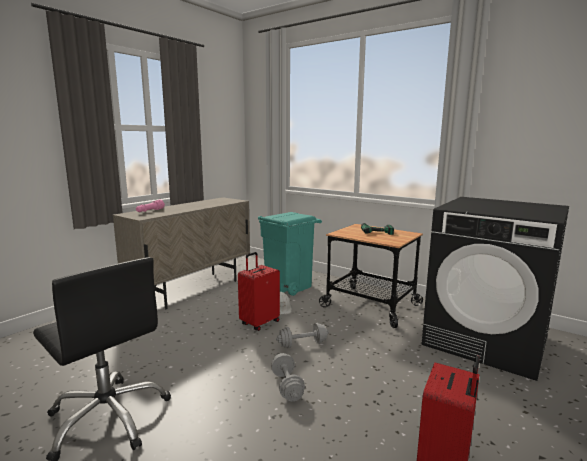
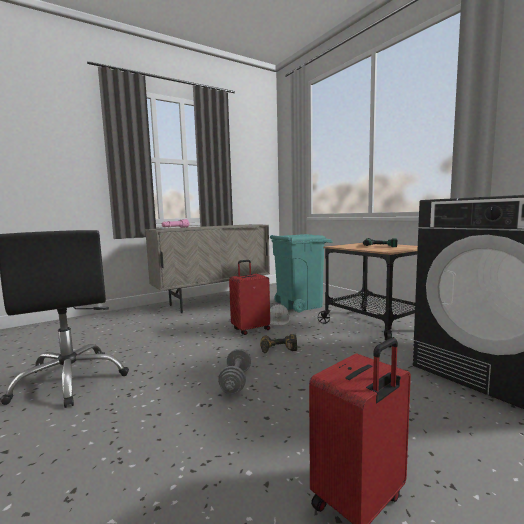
camera: 20 degrees right, 5 degrees down
grey dumbbell [276,323,329,348] -> power drill [260,334,297,353]

